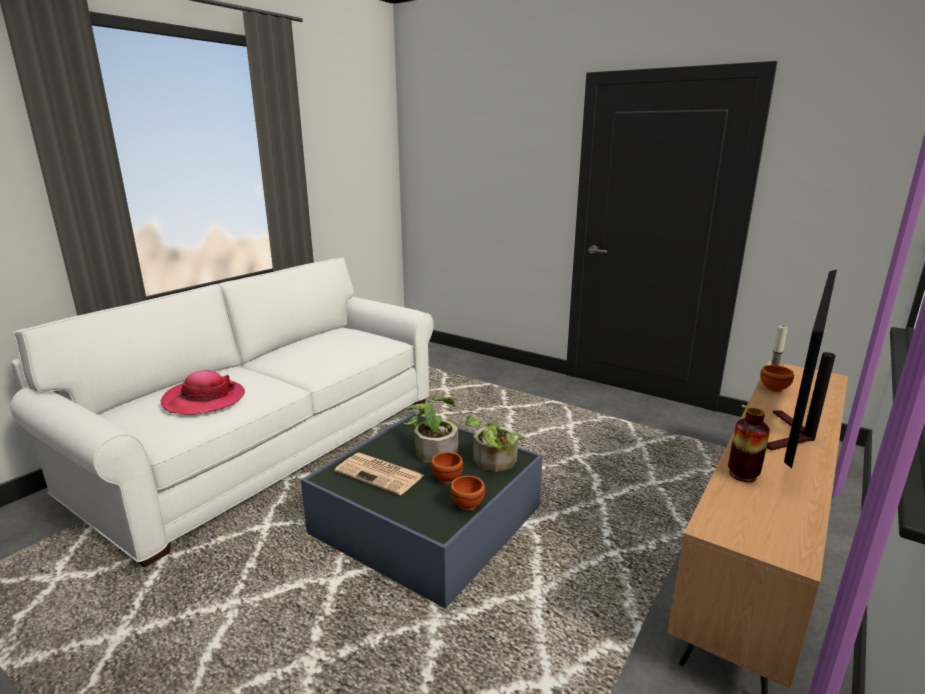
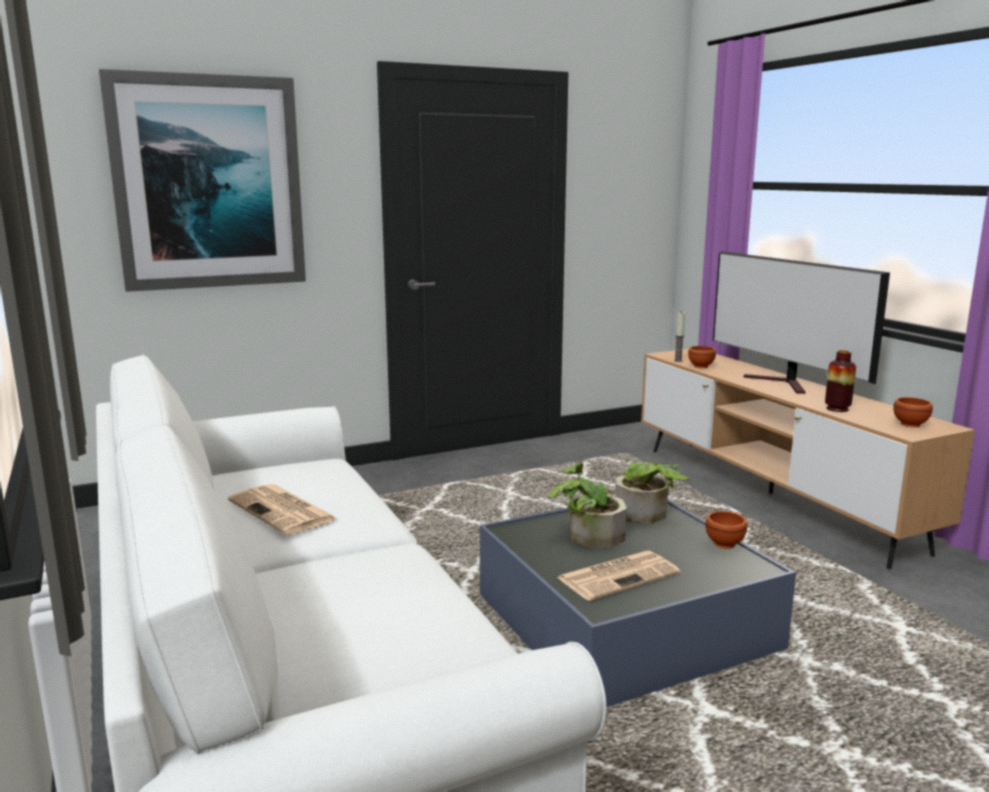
camera: 60 degrees left, 5 degrees down
hat [161,370,245,415] -> none
brown bowl [431,452,463,484] -> brown bowl moved to [893,397,933,428]
none -> picture [99,69,306,292]
none -> newspaper [228,484,337,535]

